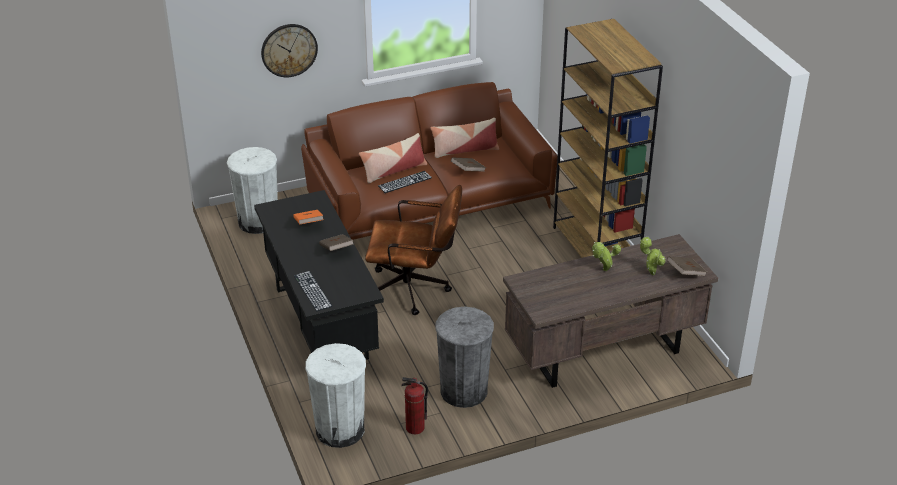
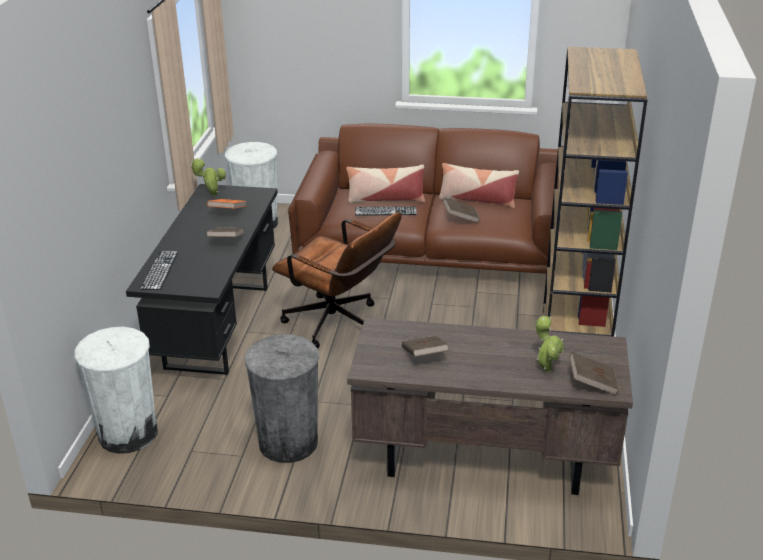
camera: 30 degrees right, 5 degrees down
wall clock [261,24,318,77] -> none
fire extinguisher [401,377,428,434] -> none
potted plant [592,242,621,271] -> potted plant moved to [190,158,226,196]
none -> brown book [402,336,449,357]

